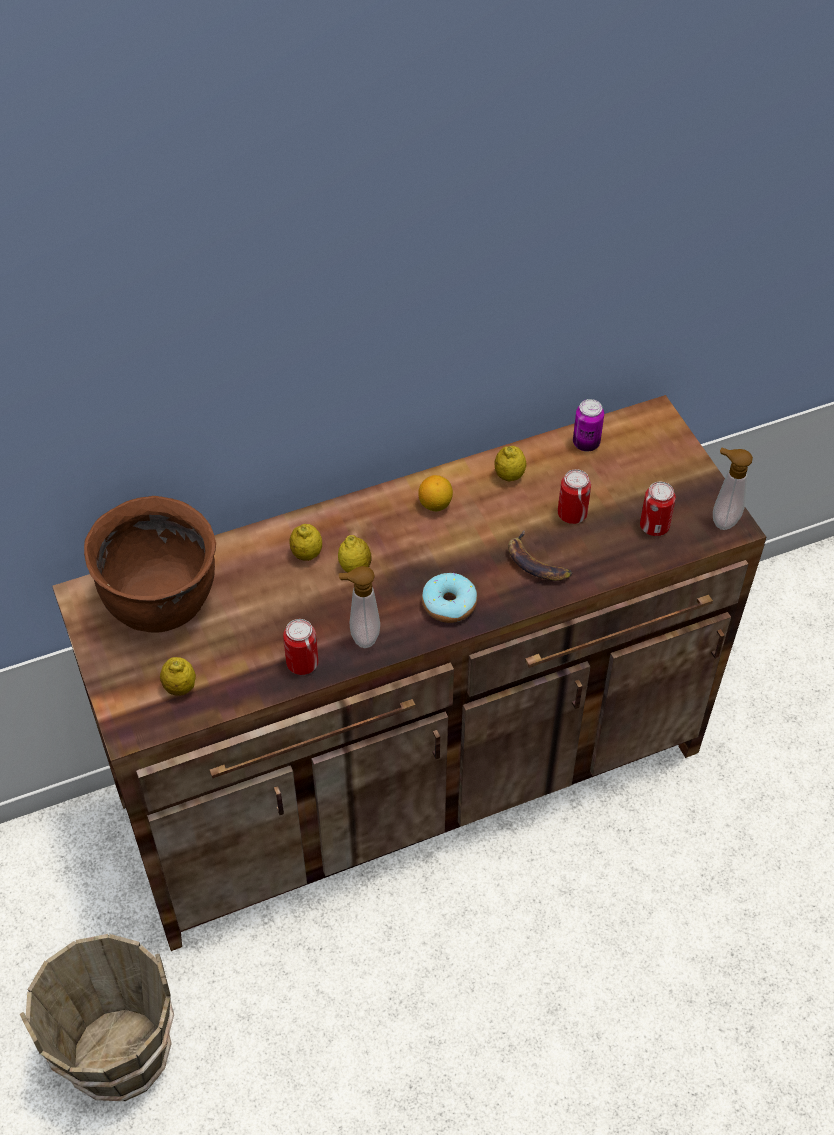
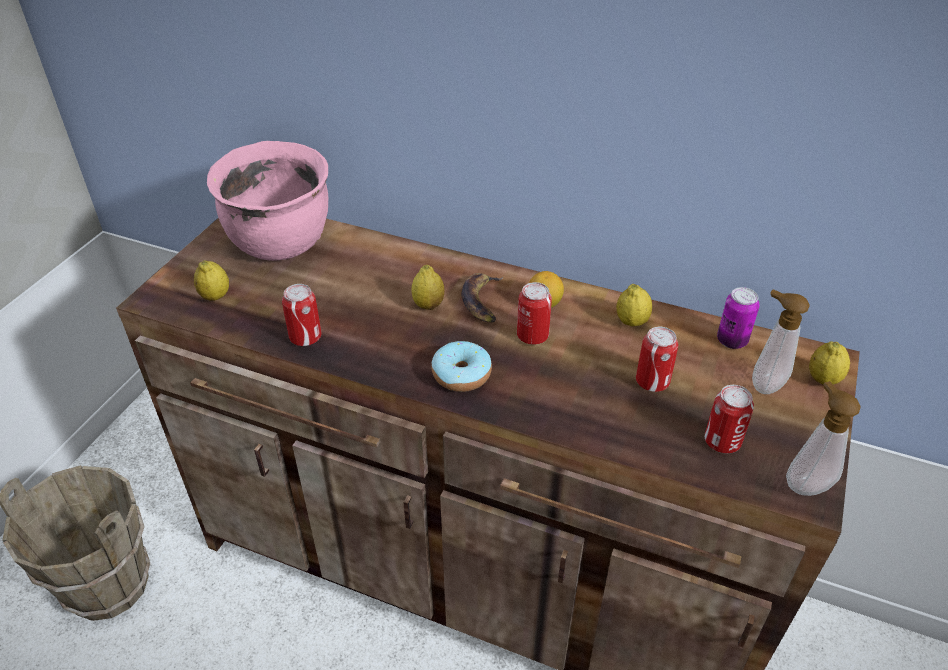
camera: 45 degrees right, 10 degrees down
brown cooking pot [84,496,216,633] -> pink cooking pot [207,141,328,261]
lemon [289,524,322,561] -> lemon moved to [809,341,850,385]
soap dispenser [339,566,380,648] -> soap dispenser moved to [752,289,810,394]
banana [508,530,572,581] -> banana moved to [462,273,503,323]
none -> can [517,282,552,345]

